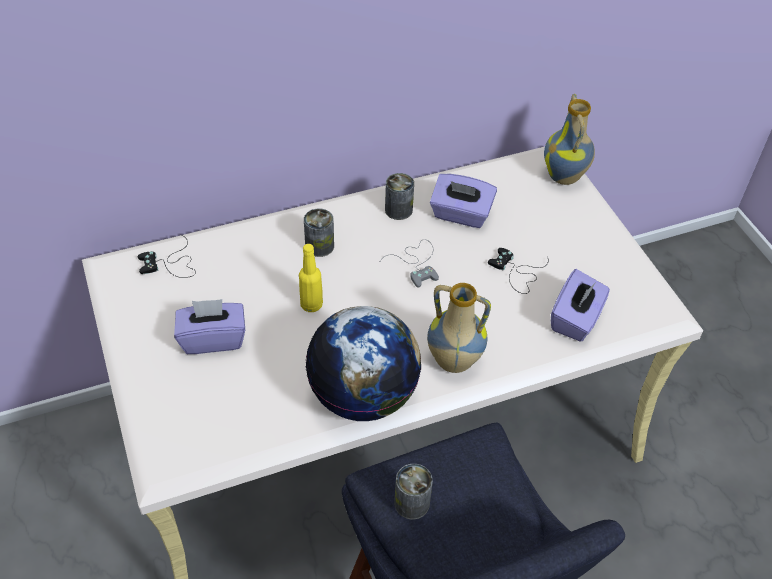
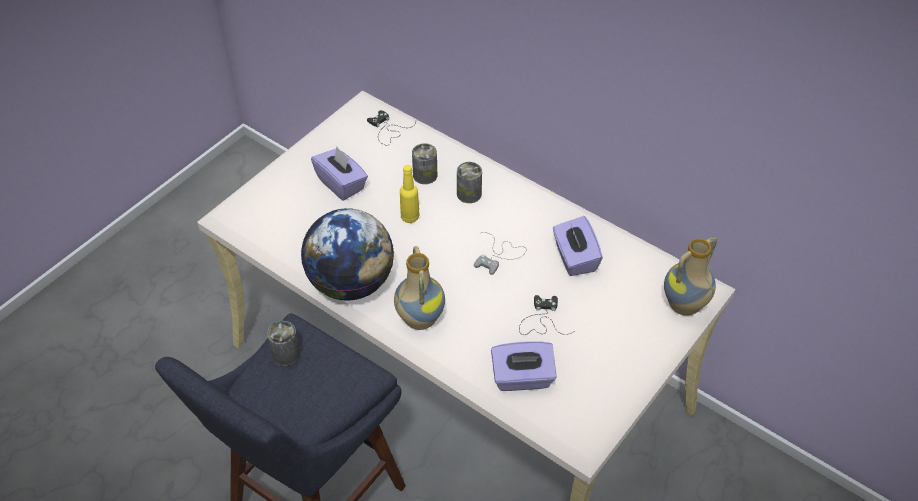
camera: 60 degrees right, 0 degrees up
can [385,173,414,220] -> can moved to [412,143,437,184]

